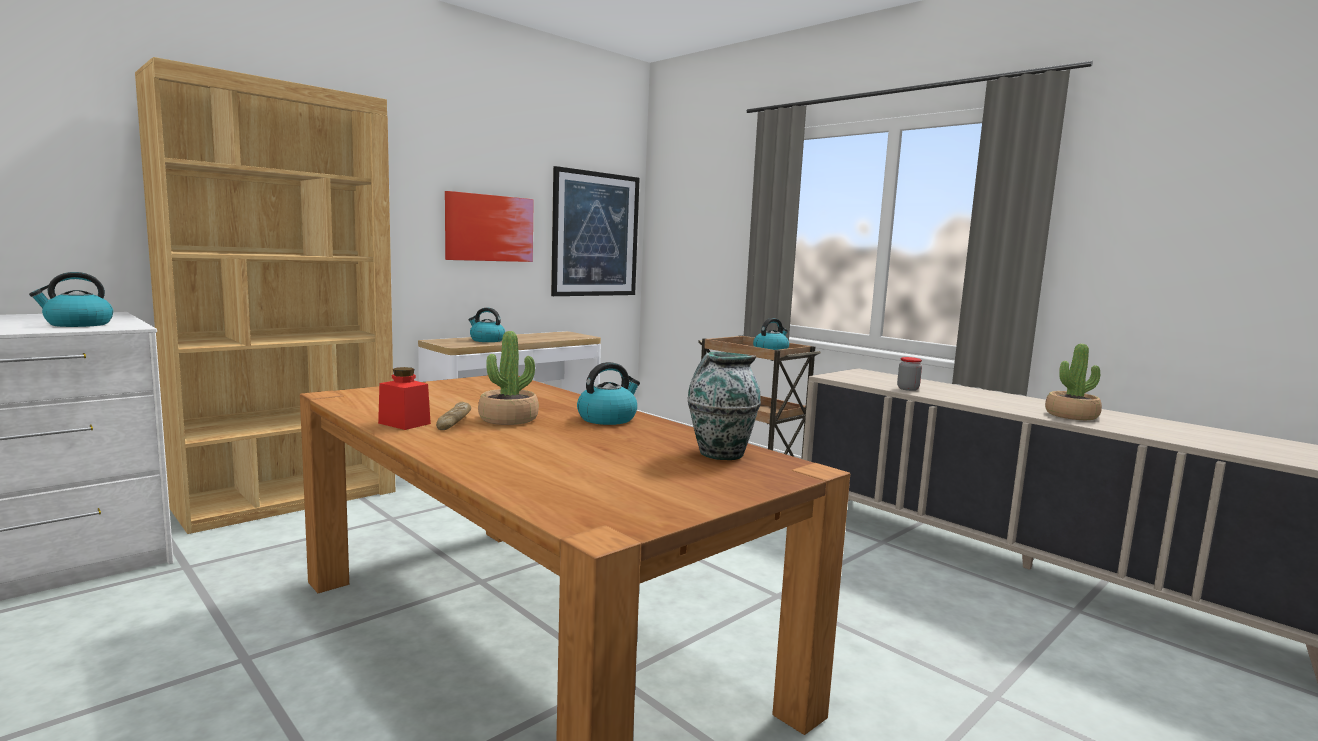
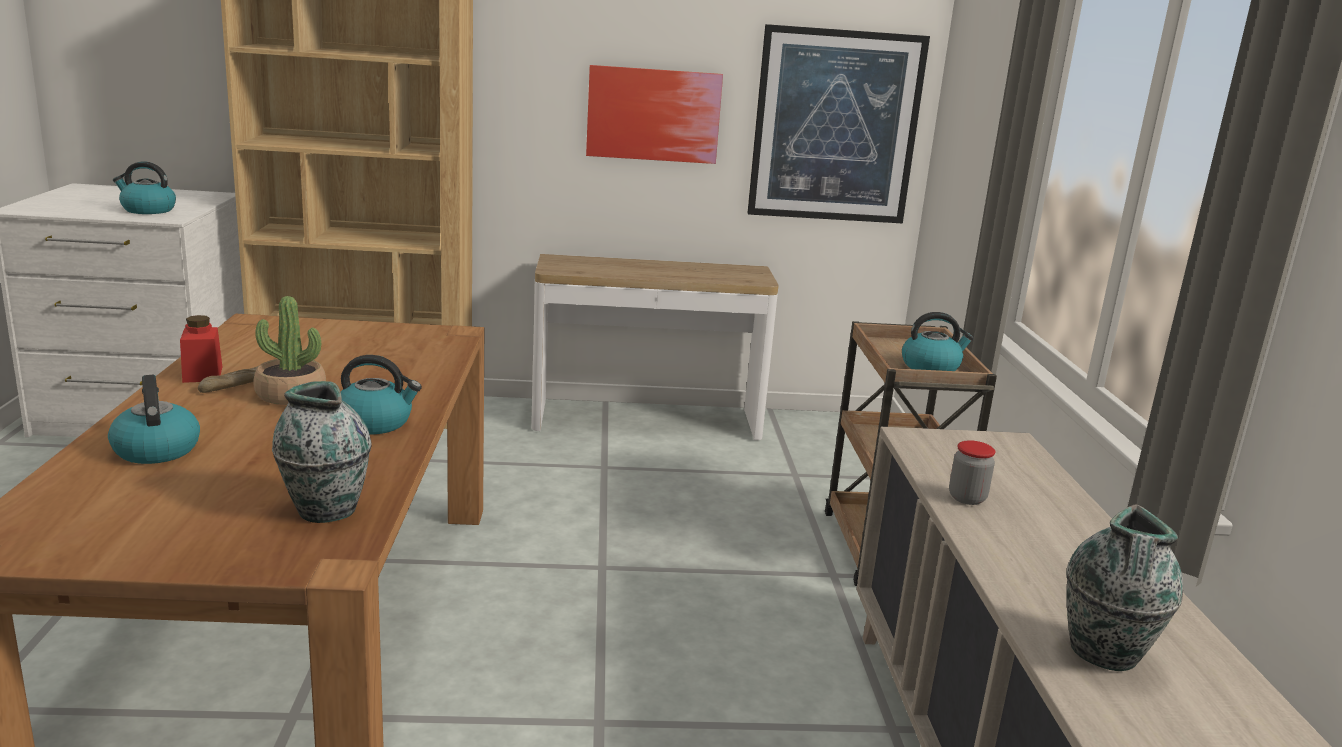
camera: 40 degrees right, 10 degrees up
kettle [468,308,505,342] -> kettle moved to [108,375,200,464]
potted plant [1045,344,1102,420] -> vase [1066,504,1183,671]

